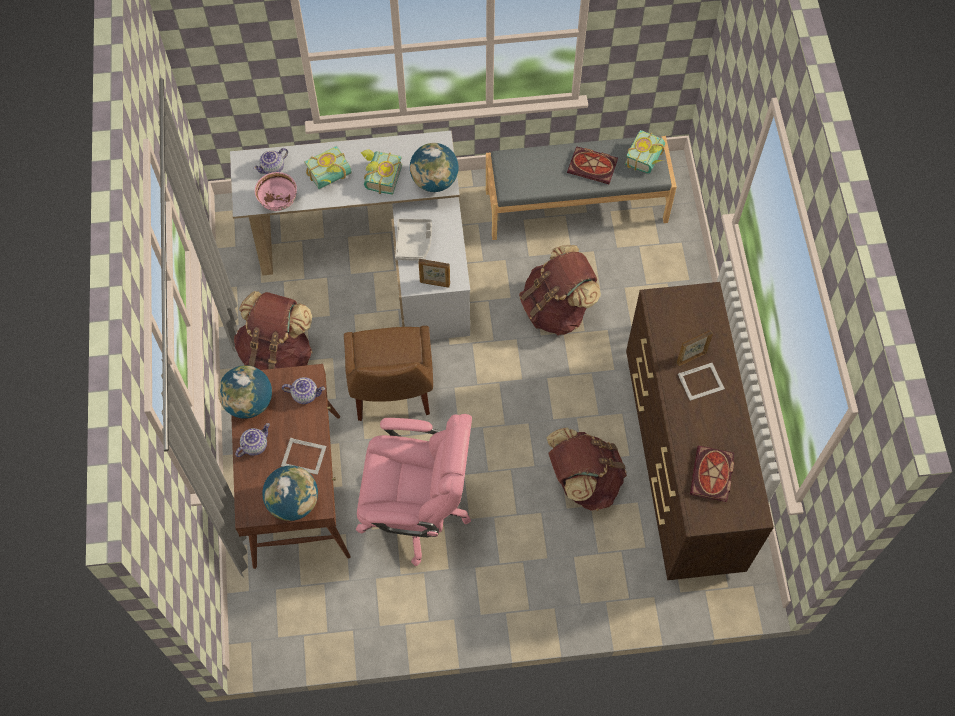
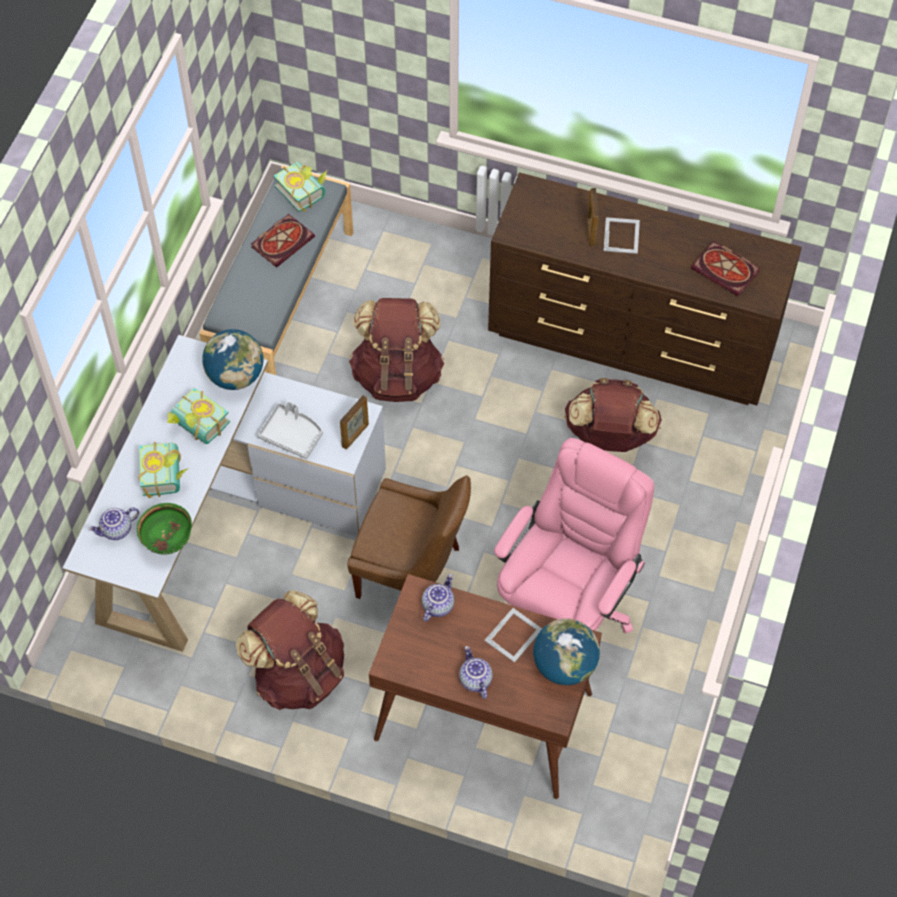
camera: 65 degrees left, 5 degrees down
globe [218,365,272,419] -> none
teapot [253,148,288,174] -> teapot turned 75 degrees clockwise [88,507,139,540]
pink bowl [255,172,297,211] -> green bowl [137,503,192,555]

